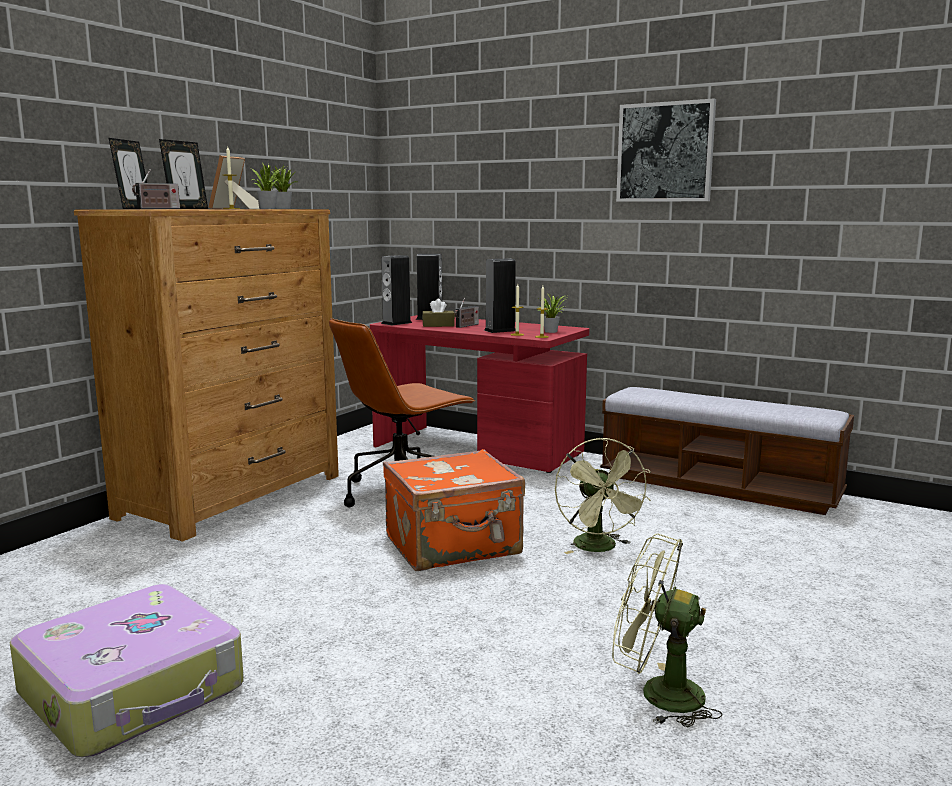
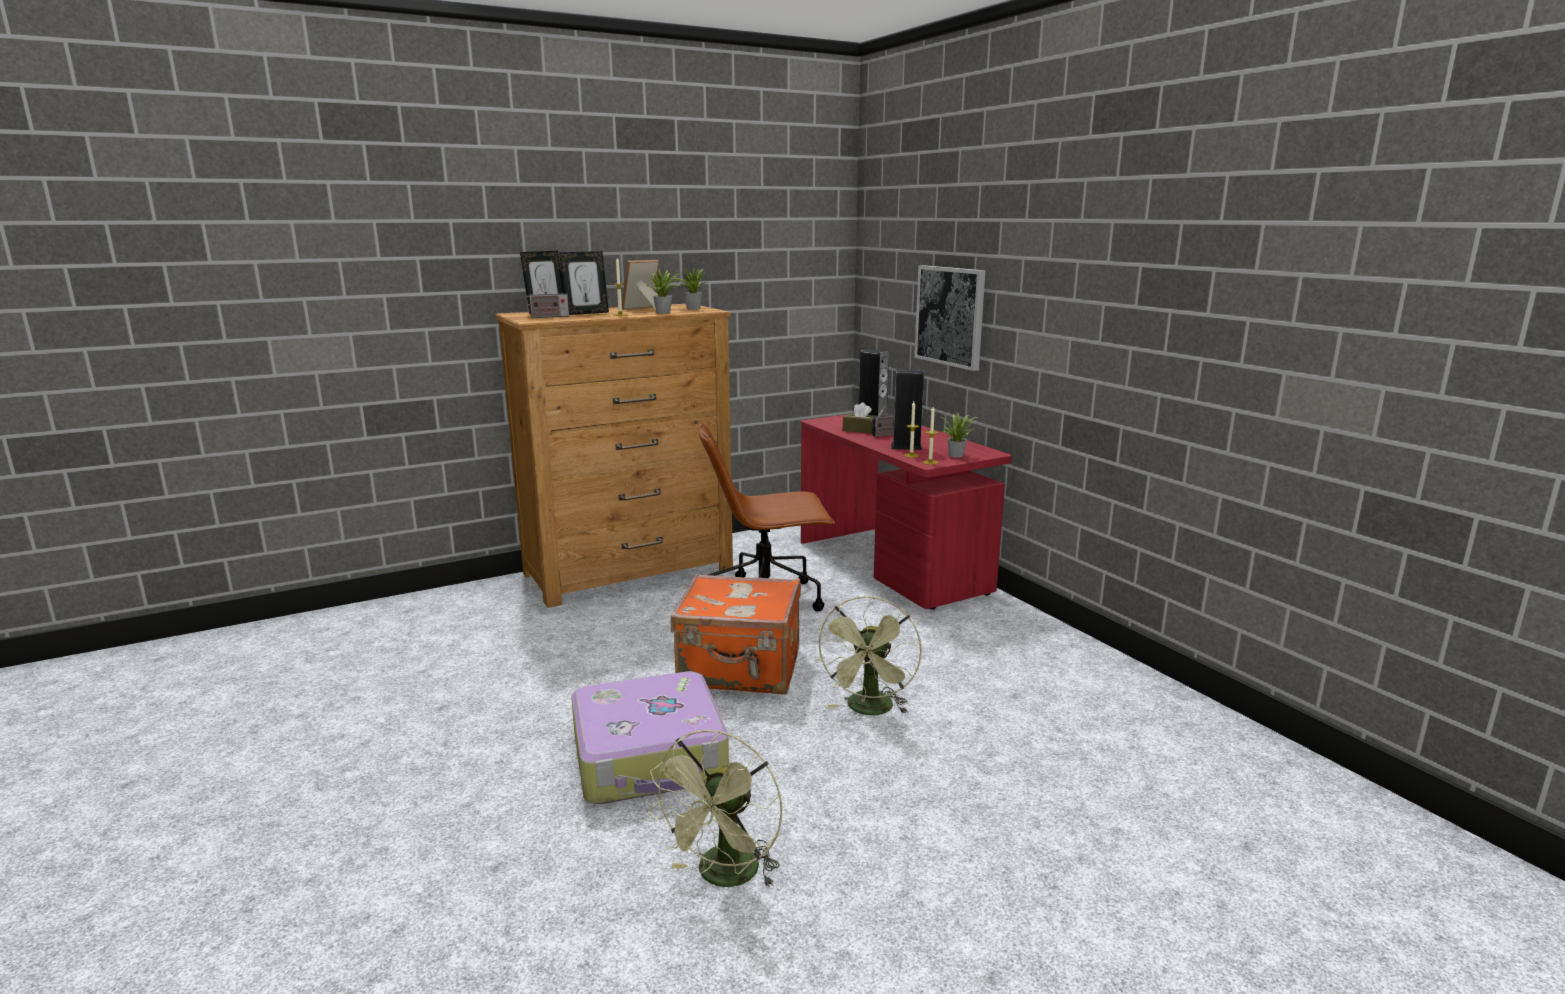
camera: 30 degrees right, 5 degrees up
suitcase [10,584,244,757] -> suitcase moved to [571,671,729,804]
speaker [381,255,412,325] -> none
bench [600,387,854,515] -> none
green fan [612,534,722,727] -> green fan turned 120 degrees counterclockwise [647,730,782,888]
picture [616,99,716,202] -> picture moved to [914,265,985,371]

